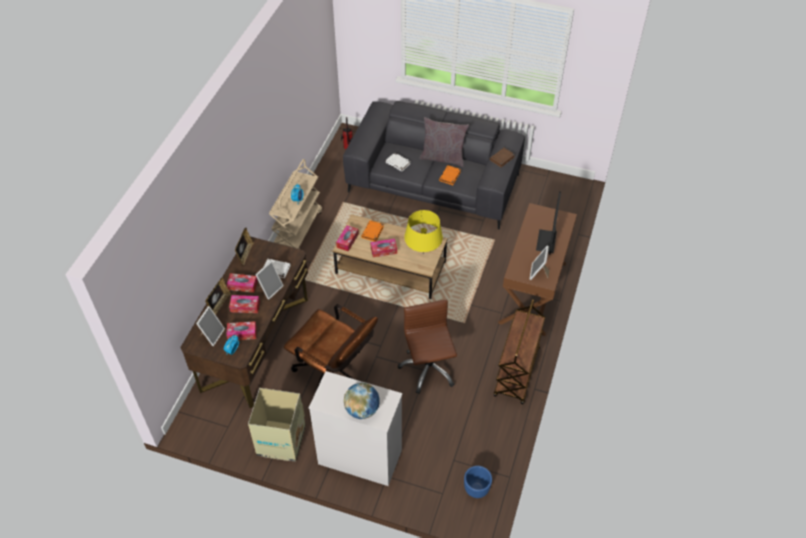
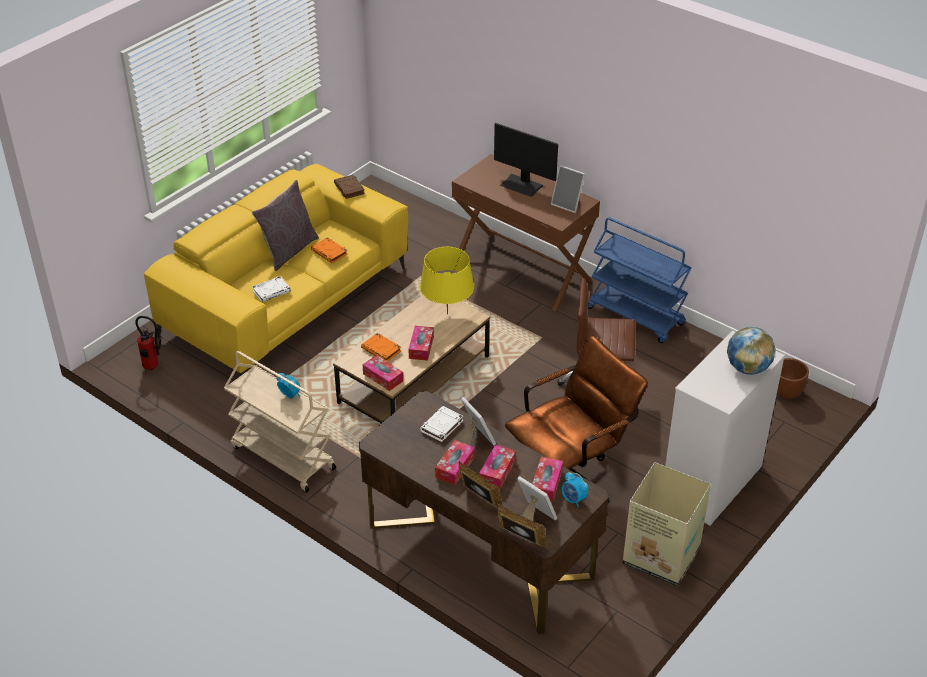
camera: 70 degrees left, 10 degrees down
picture frame [235,227,254,266] -> picture frame moved to [496,503,547,547]
grey sofa [343,101,525,229] -> yellow sofa [144,164,408,377]
blue planter [464,466,492,498] -> brown planter [777,358,809,399]
brown cart [494,299,545,404] -> blue cart [588,217,692,343]

